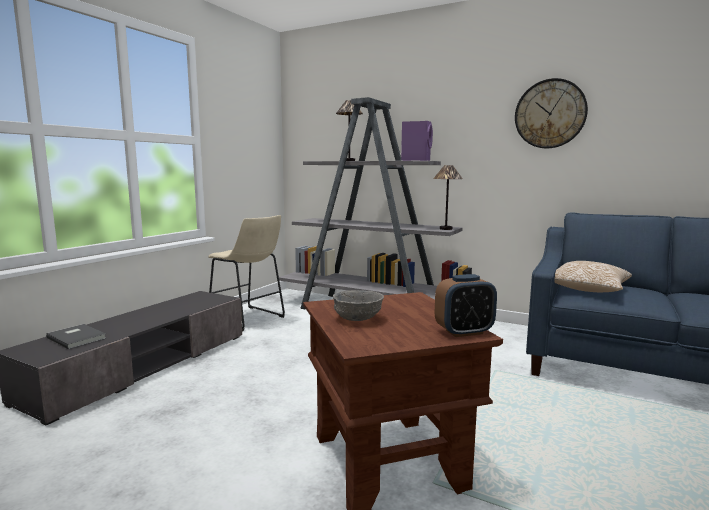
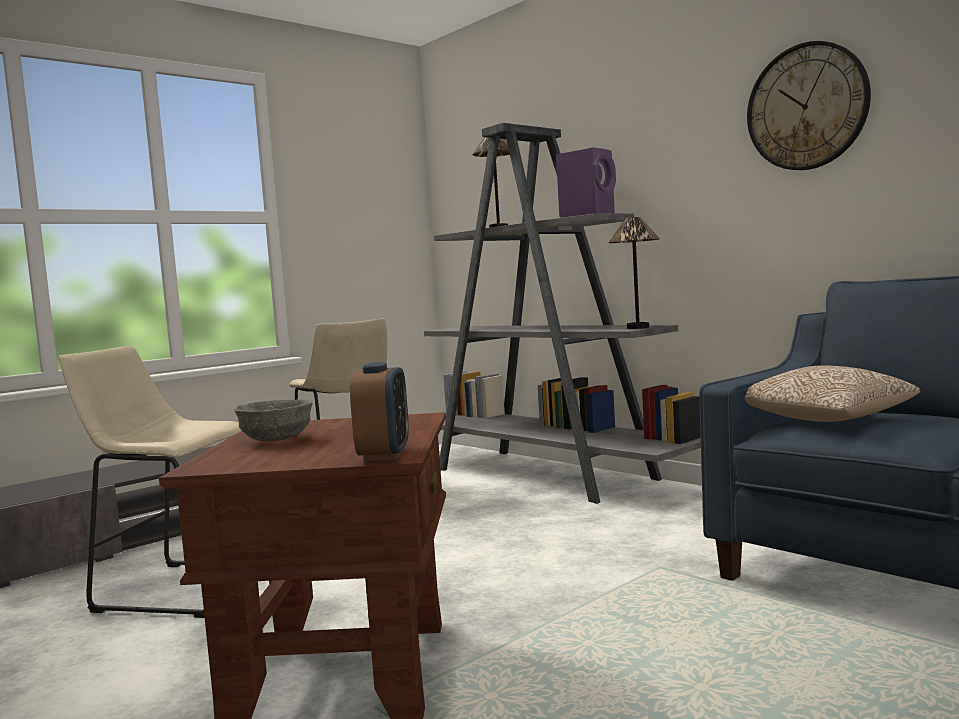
camera: 20 degrees right, 5 degrees down
grey book [46,324,107,349] -> none
alarm clock [435,274,497,337] -> alarm clock turned 90 degrees counterclockwise [350,362,409,461]
none -> beige stool [59,346,242,618]

